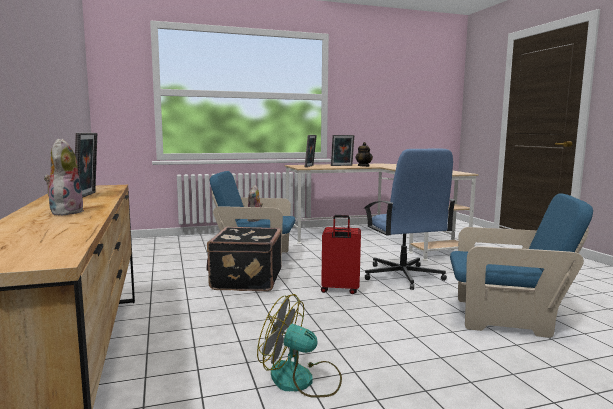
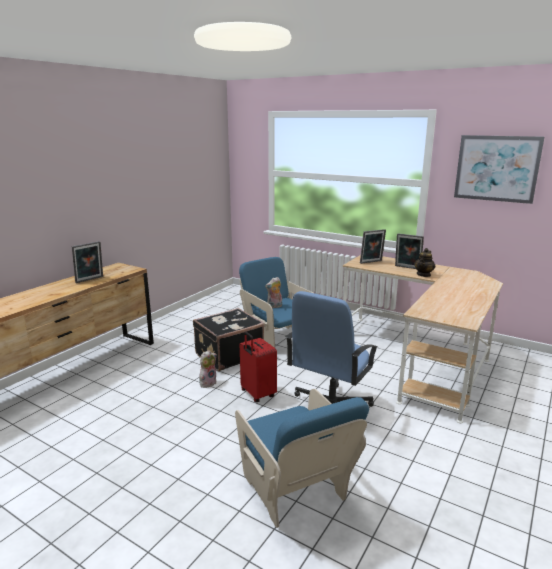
camera: 50 degrees right, 10 degrees up
plush toy [44,138,84,216] -> plush toy moved to [199,350,217,388]
fan [257,294,342,397] -> none
none -> picture [454,135,544,204]

